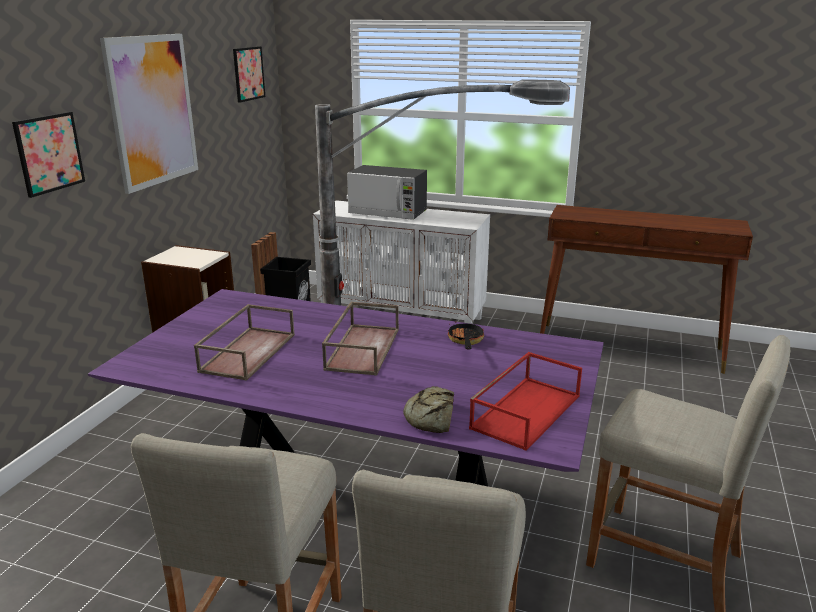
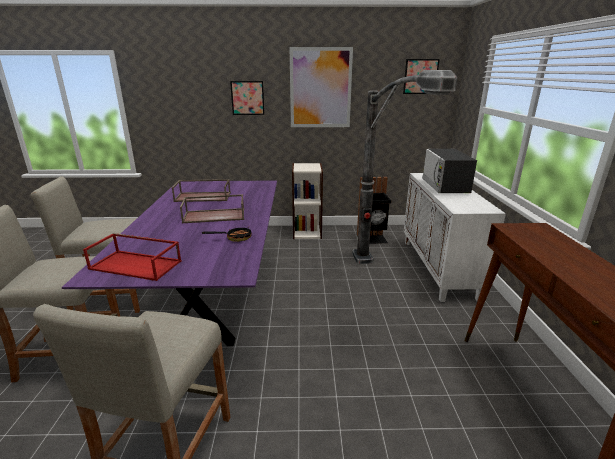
camera: 70 degrees right, 0 degrees up
bread [403,386,454,433] -> none

